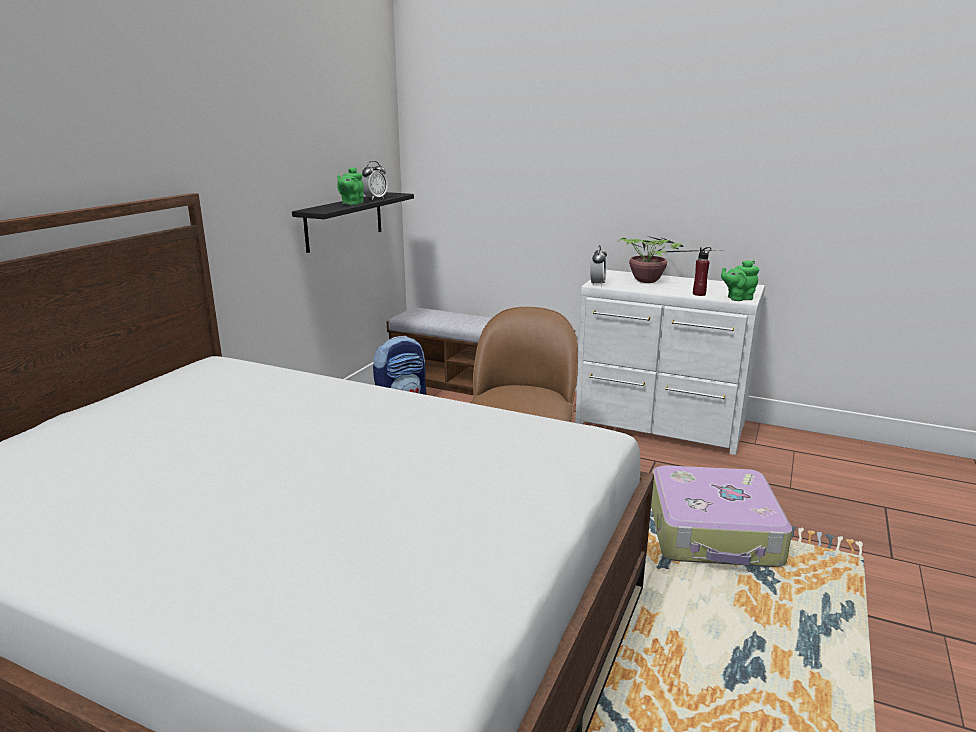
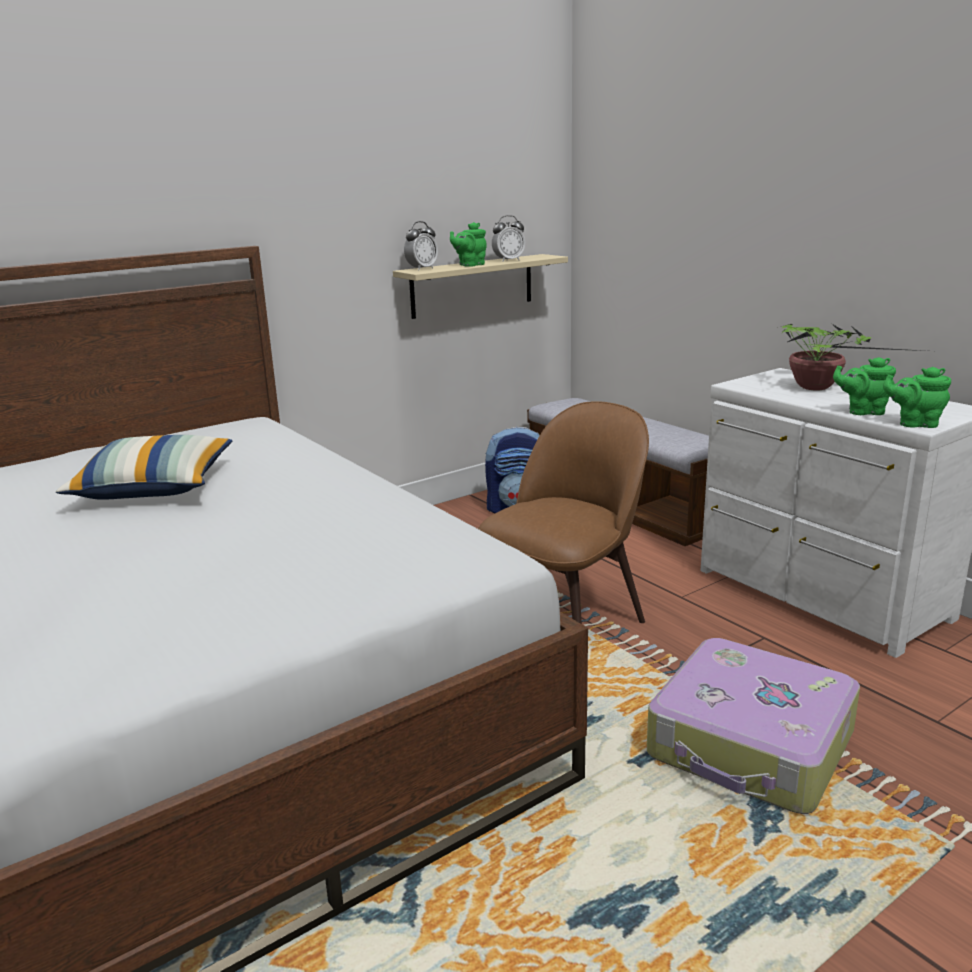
camera: 30 degrees right, 0 degrees up
black shelf [292,192,414,253] -> beige shelf [393,254,568,319]
alarm clock [590,245,607,287] -> alarm clock moved to [404,221,438,270]
red bottle [693,247,711,296] -> green teapot [833,357,896,415]
none -> pillow [56,435,232,500]

